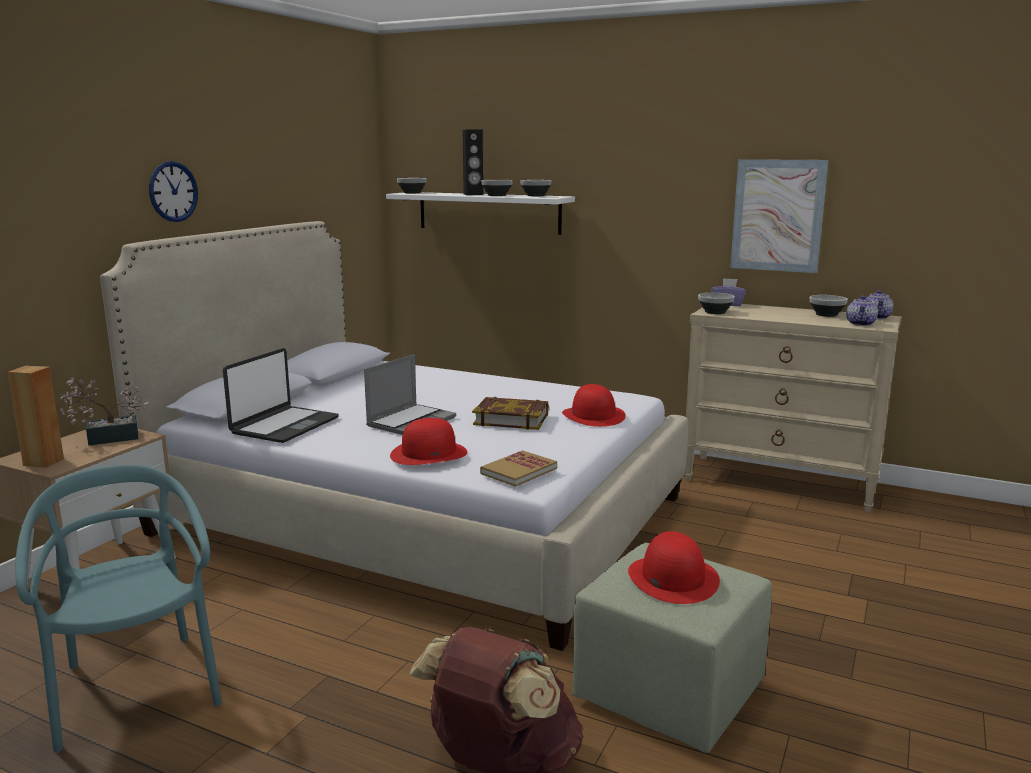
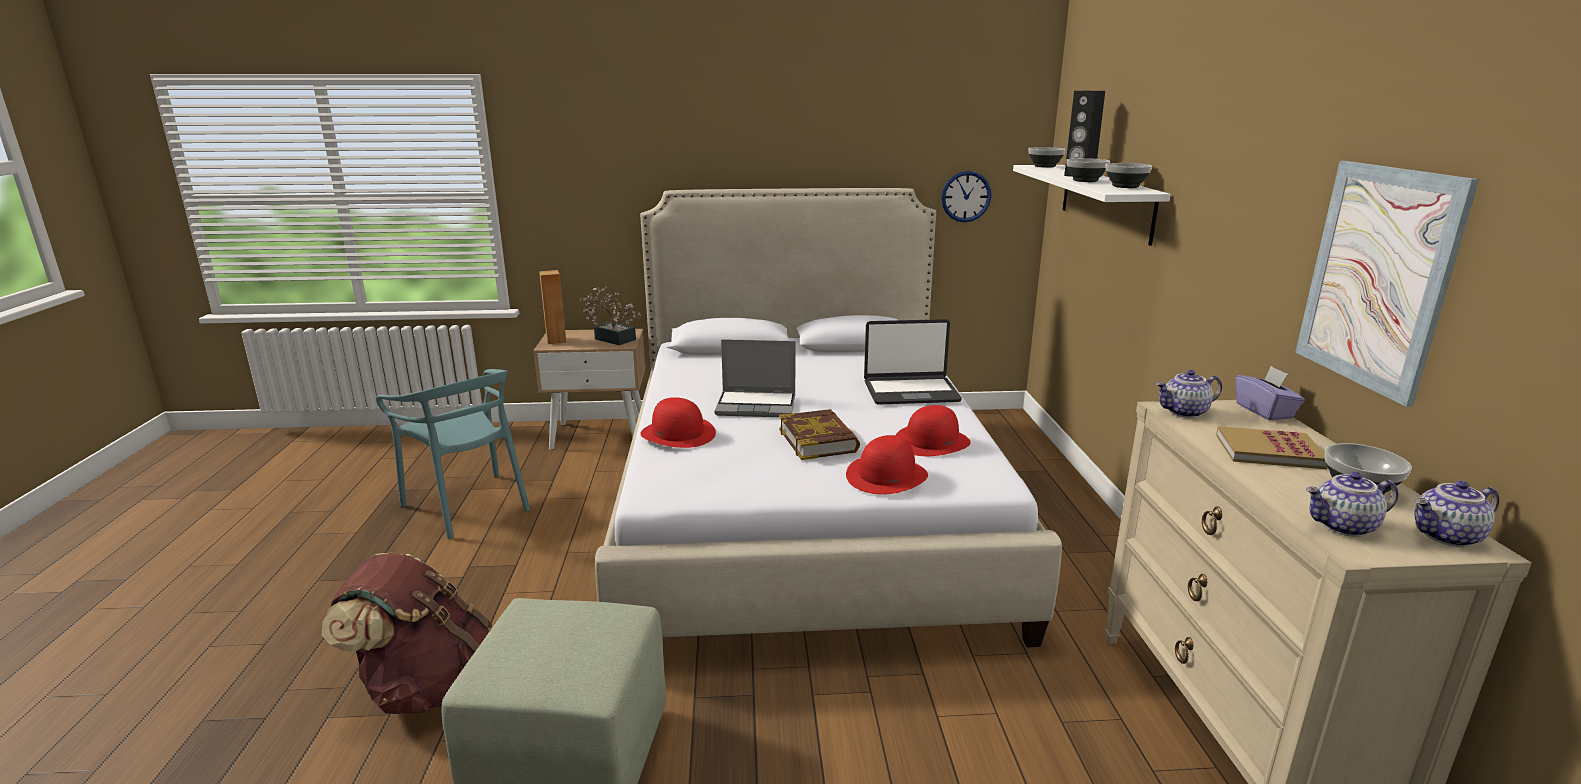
camera: 60 degrees right, 5 degrees up
turquoise chair [15,465,222,753] -> turquoise chair turned 105 degrees clockwise [376,369,530,539]
wall clock [149,161,198,222] -> wall clock moved to [941,171,992,222]
laptop [223,348,339,443] -> laptop moved to [864,319,962,405]
book [480,450,557,487] -> book moved to [1216,426,1328,469]
red hat [628,531,720,604] -> red hat moved to [896,405,971,456]
bowl [698,293,735,314] -> teapot [1156,370,1222,418]

